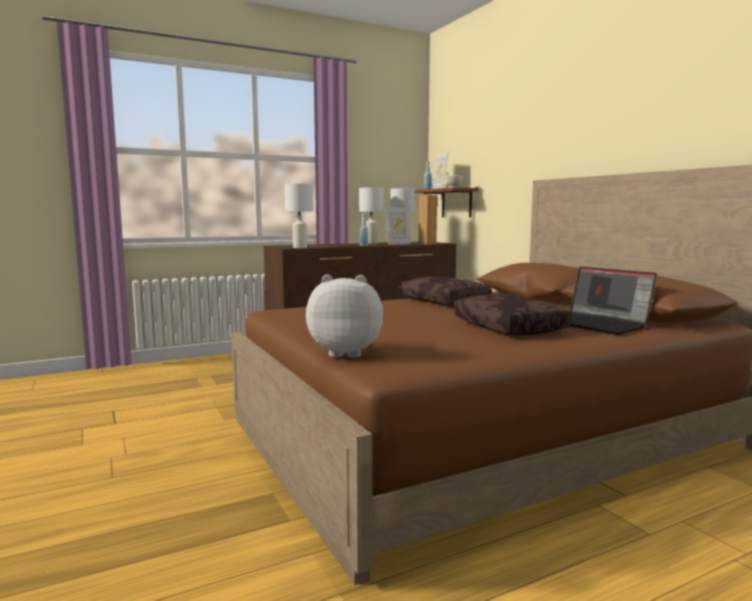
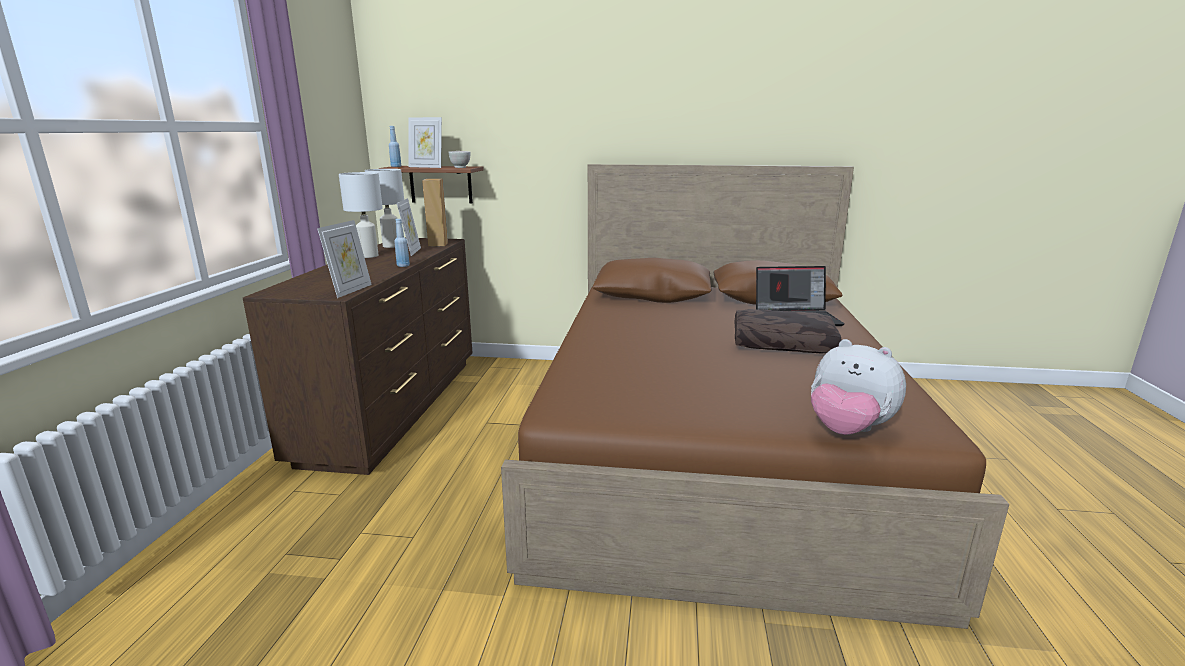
camera: 55 degrees left, 10 degrees up
white table lamp [284,184,314,248] -> picture frame [317,220,372,298]
plush toy [306,275,383,358] -> plush toy turned 90 degrees counterclockwise [811,339,906,435]
brown pillow [401,277,492,306] -> none

